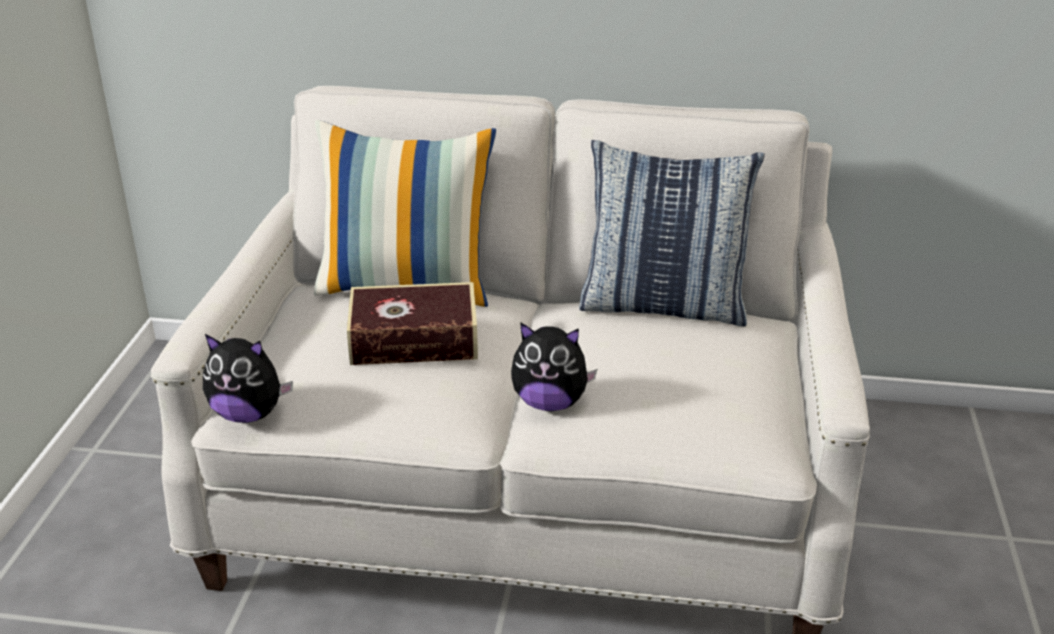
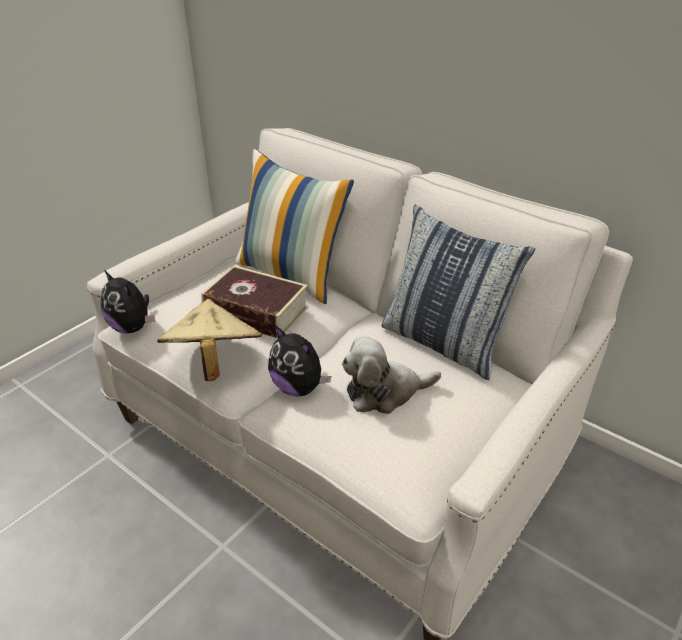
camera: 30 degrees right, 5 degrees up
none -> beige hat [157,299,262,381]
none -> plush toy [342,336,441,414]

